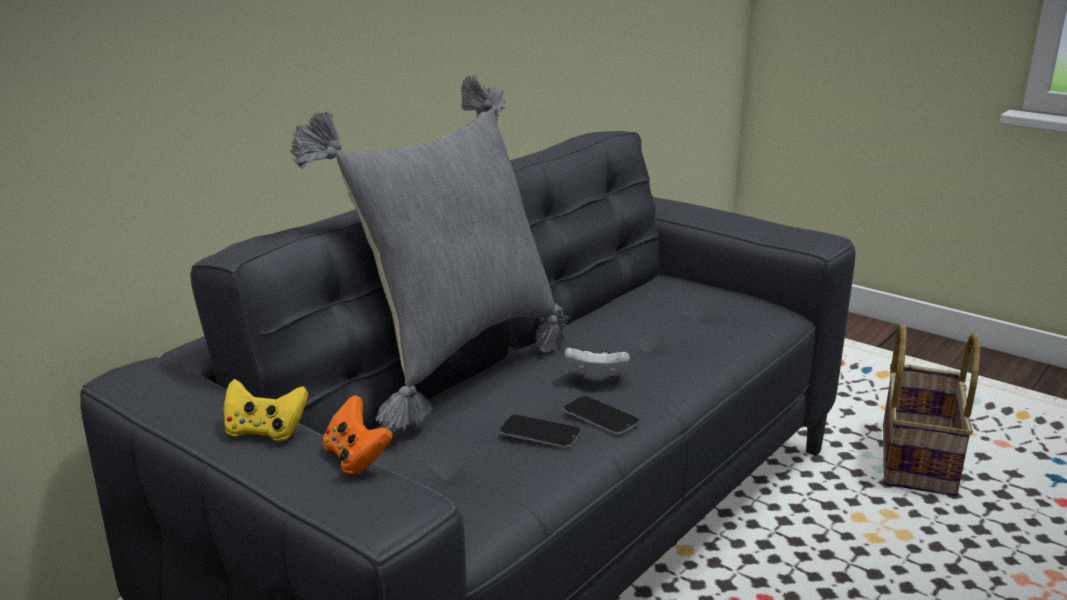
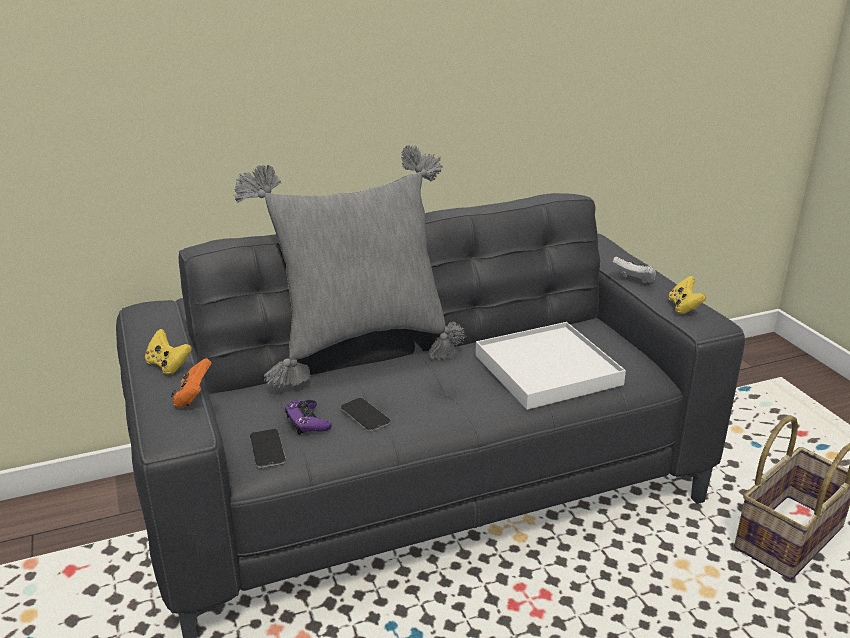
camera: 30 degrees right, 5 degrees up
phone [563,396,640,435] -> phone moved to [250,429,286,468]
white game controller [565,348,630,377] -> white game controller moved to [612,257,656,284]
none -> purple game controller [285,399,332,435]
none -> white tray [476,322,626,410]
none -> yellow game controller [669,276,706,314]

